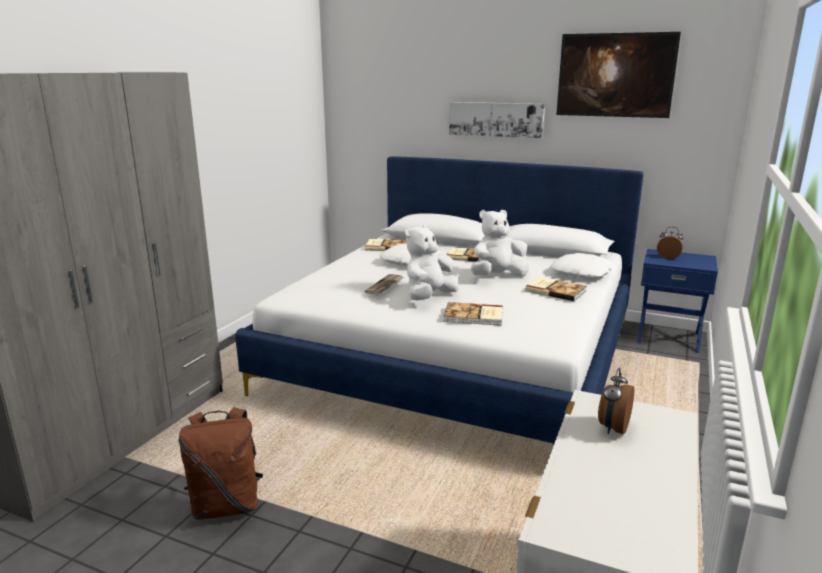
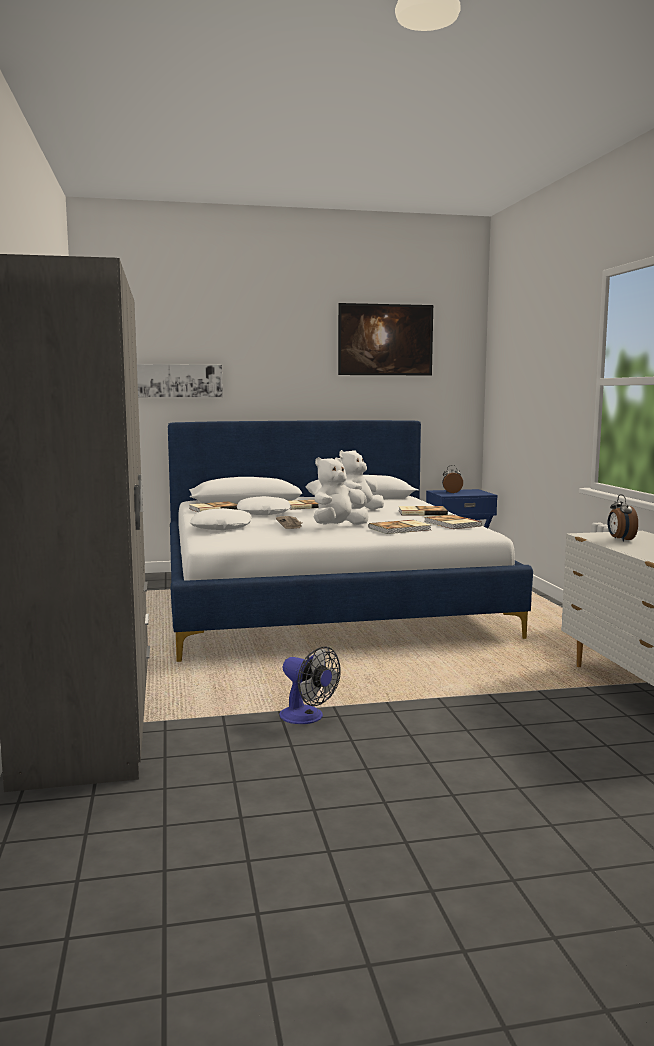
camera: 35 degrees left, 10 degrees down
brown backpack [179,407,263,520] -> fan [279,646,341,724]
white plush toy [405,224,459,300] -> white plush toy turned 45 degrees clockwise [314,457,369,525]
picture [449,102,545,138] -> picture moved to [137,364,223,397]
white pillow [551,253,614,279] -> white pillow moved to [190,508,252,530]
none -> book [424,514,482,529]

